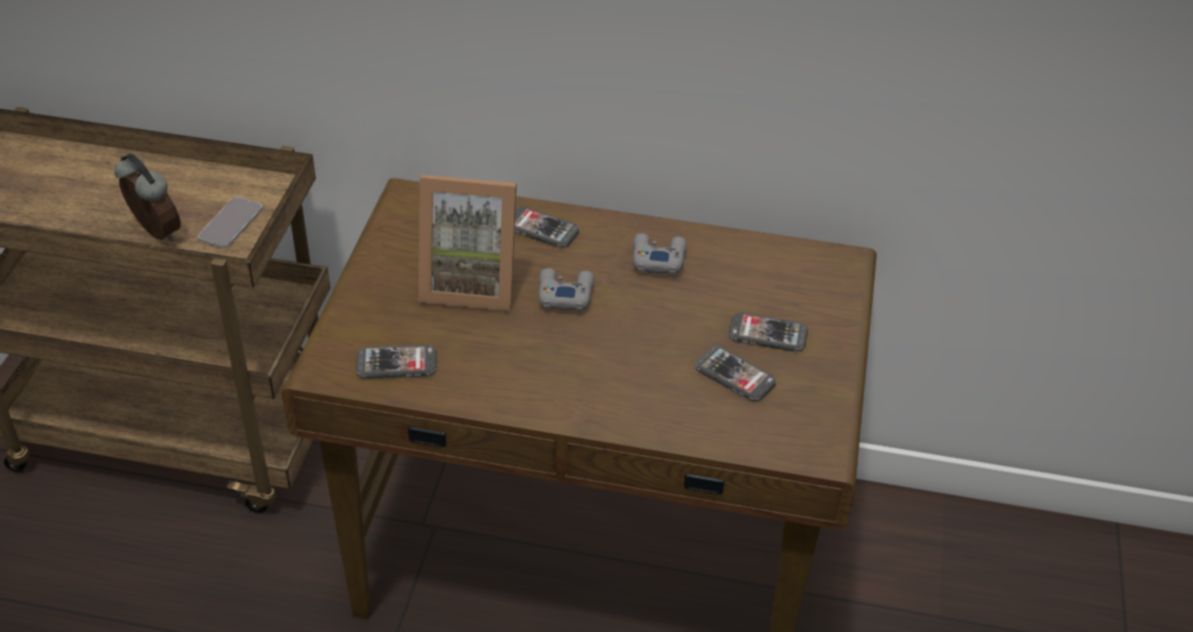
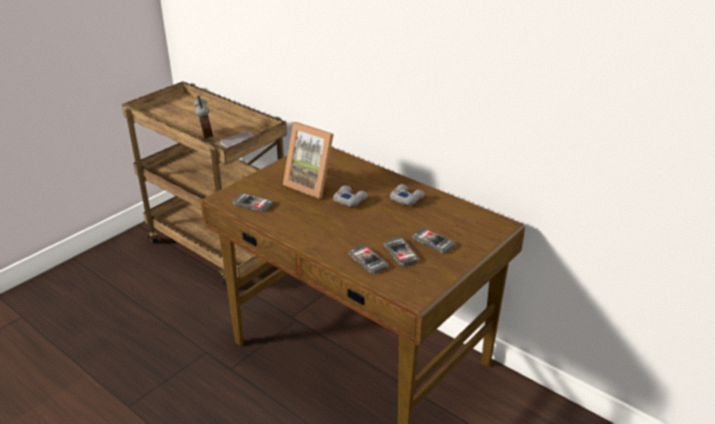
camera: 30 degrees right, 10 degrees down
phone [515,206,579,248] -> phone moved to [349,245,388,274]

